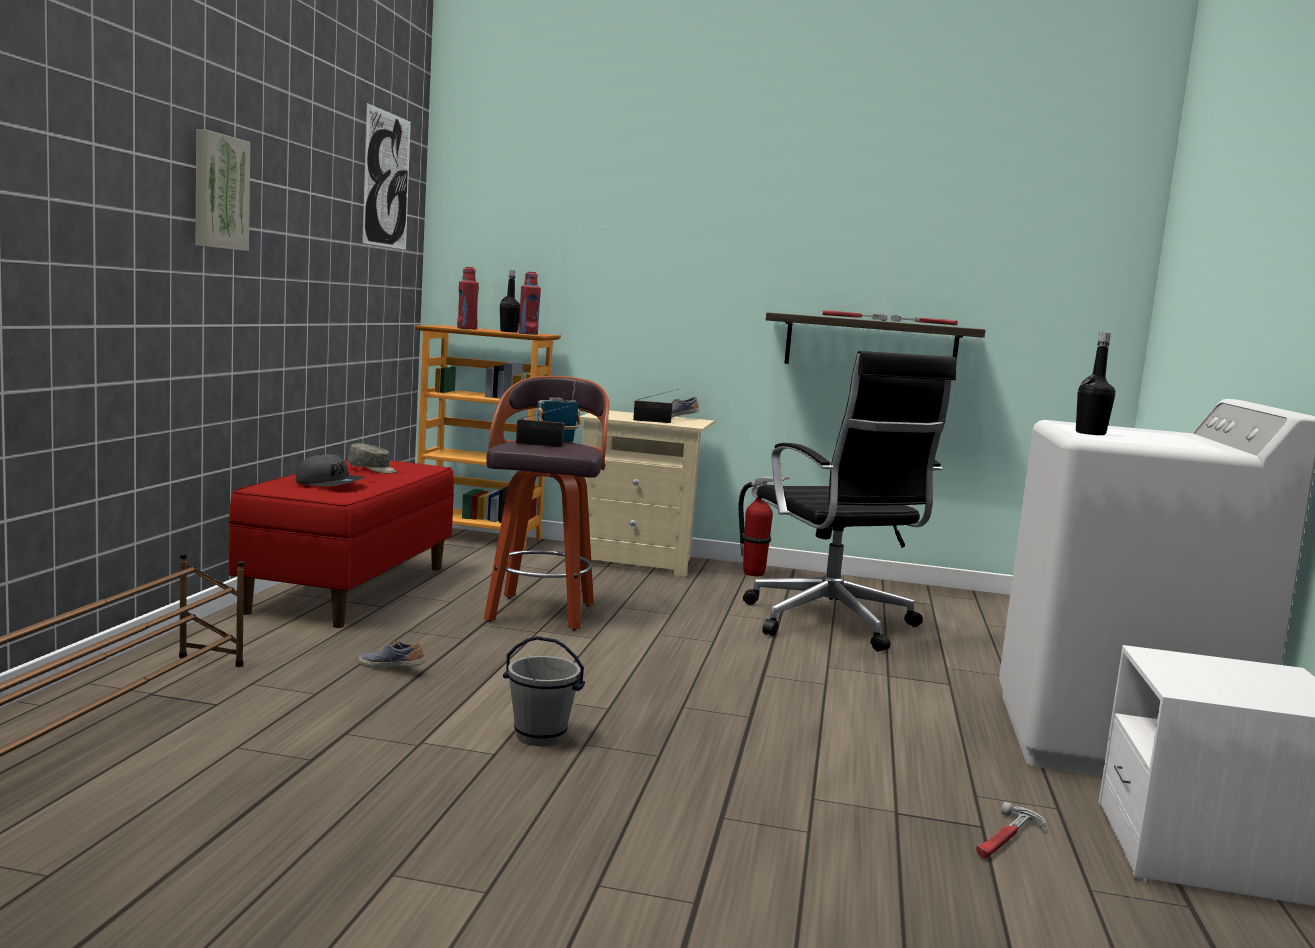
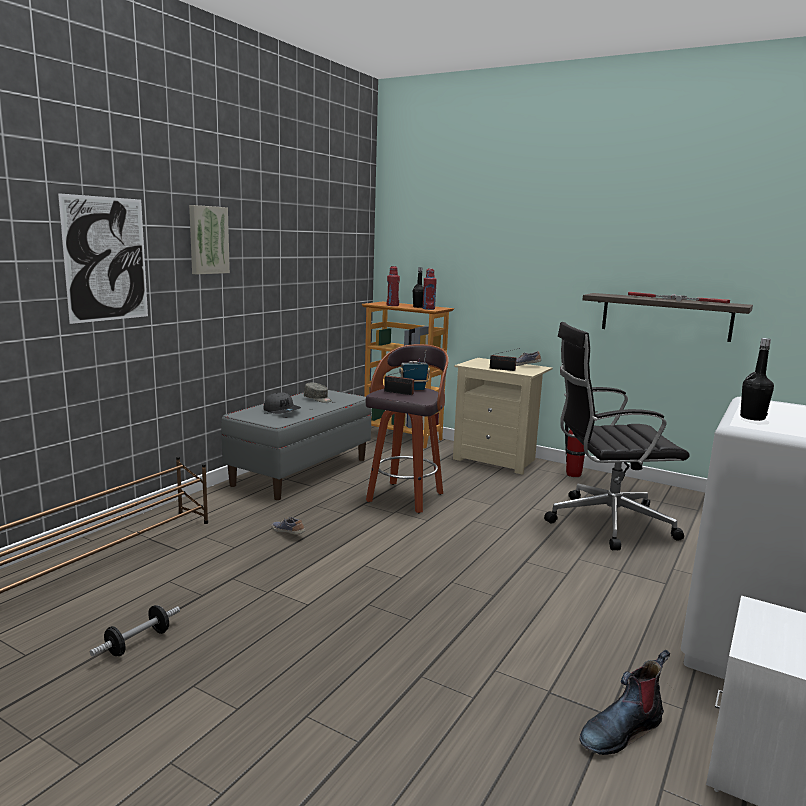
camera: 20 degrees right, 5 degrees up
red bench [228,459,454,628] -> grey bench [221,390,372,500]
picture [362,103,411,250] -> picture moved to [58,193,148,324]
grey bucket [503,636,585,746] -> none
black office chair [743,351,957,651] -> black office chair turned 90 degrees clockwise [544,322,690,550]
hammer [976,802,1046,859] -> boot [580,650,670,755]
none -> dumbbell [90,605,180,657]

